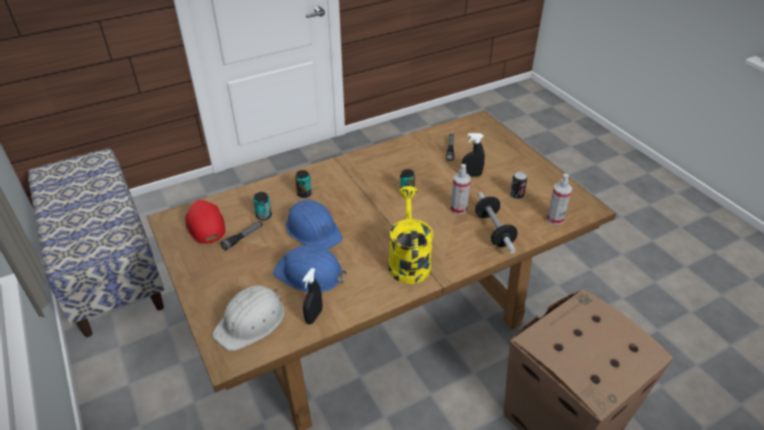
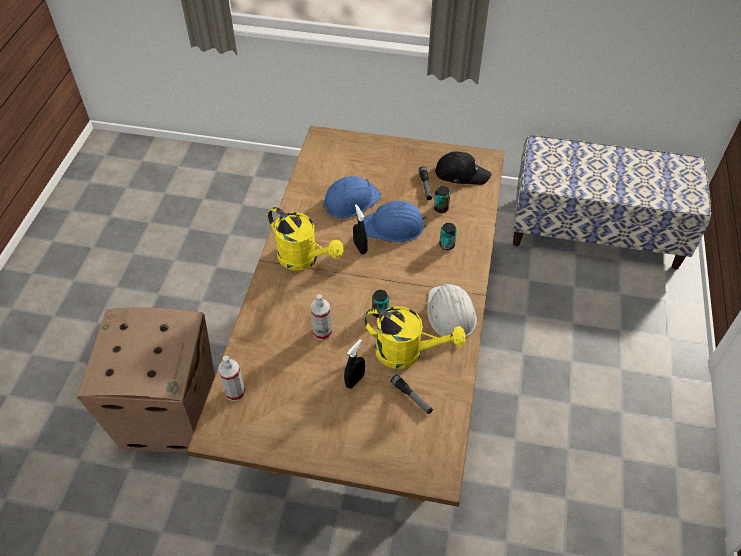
camera: 130 degrees right, 10 degrees up
red cap [185,200,225,244] -> black cap [435,151,492,185]
white hard hat [212,286,284,351] -> white hard hat moved to [427,283,477,338]
black spray bottle [302,268,322,324] -> black spray bottle moved to [353,204,368,254]
dumbbell [475,192,517,253] -> none
can [510,172,527,199] -> none
none -> yellow watering can [364,306,466,369]

